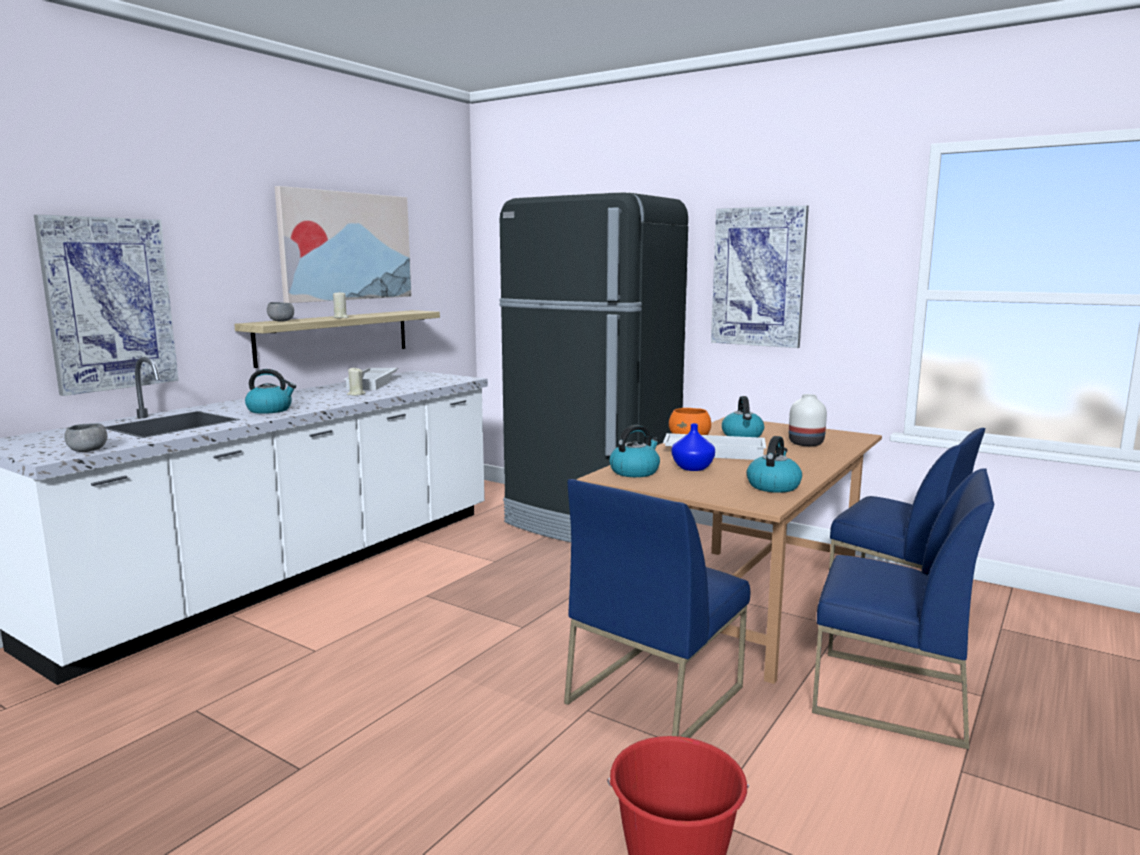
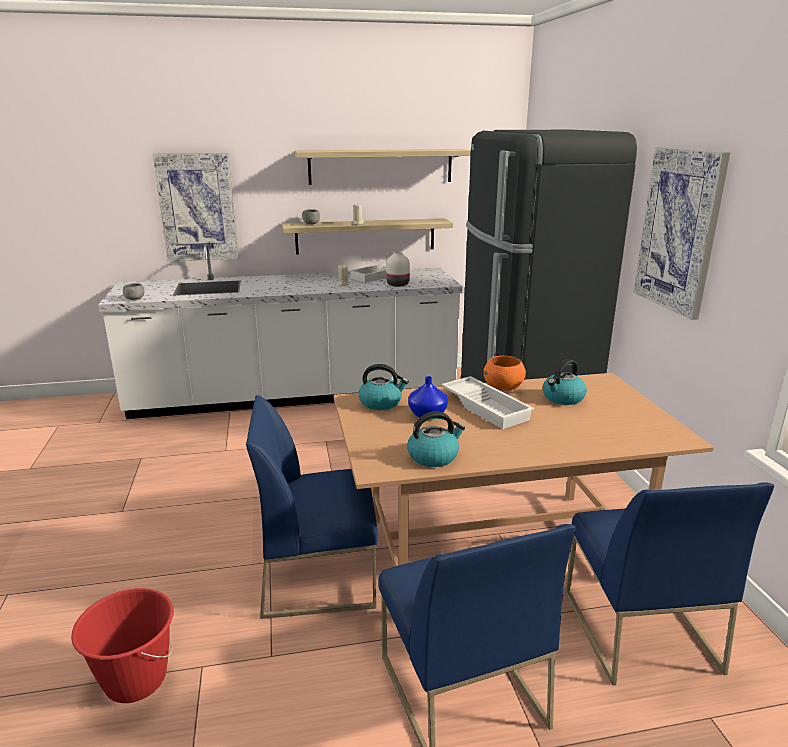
camera: 45 degrees right, 10 degrees up
kettle [245,369,296,414] -> none
picture [275,186,412,303] -> shelf [295,149,471,185]
white vase [789,394,827,446] -> white vase moved to [386,251,410,287]

